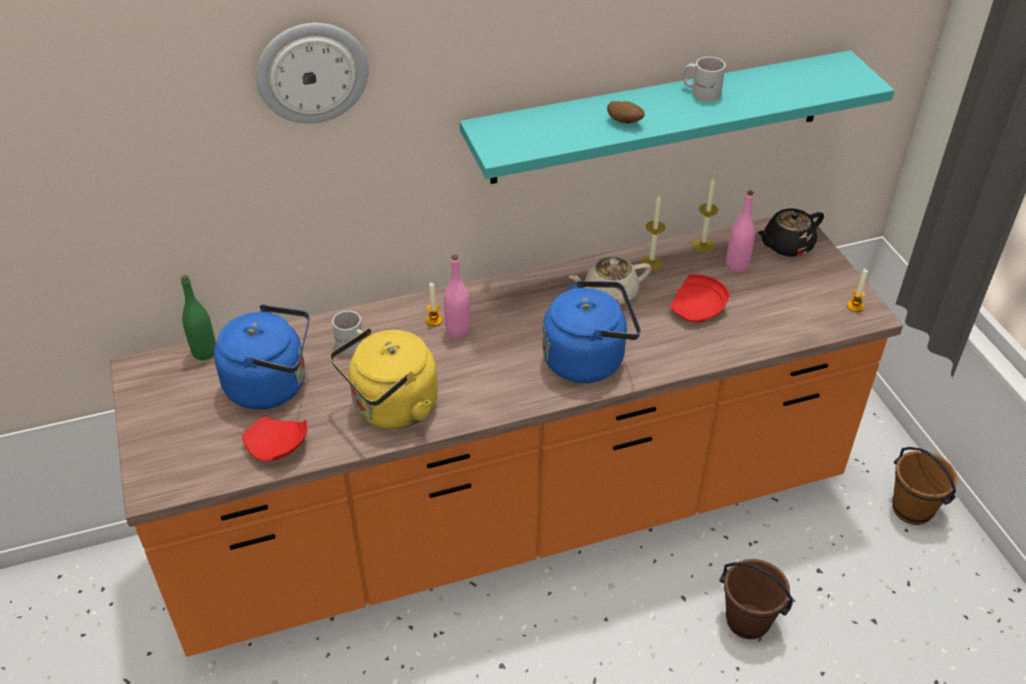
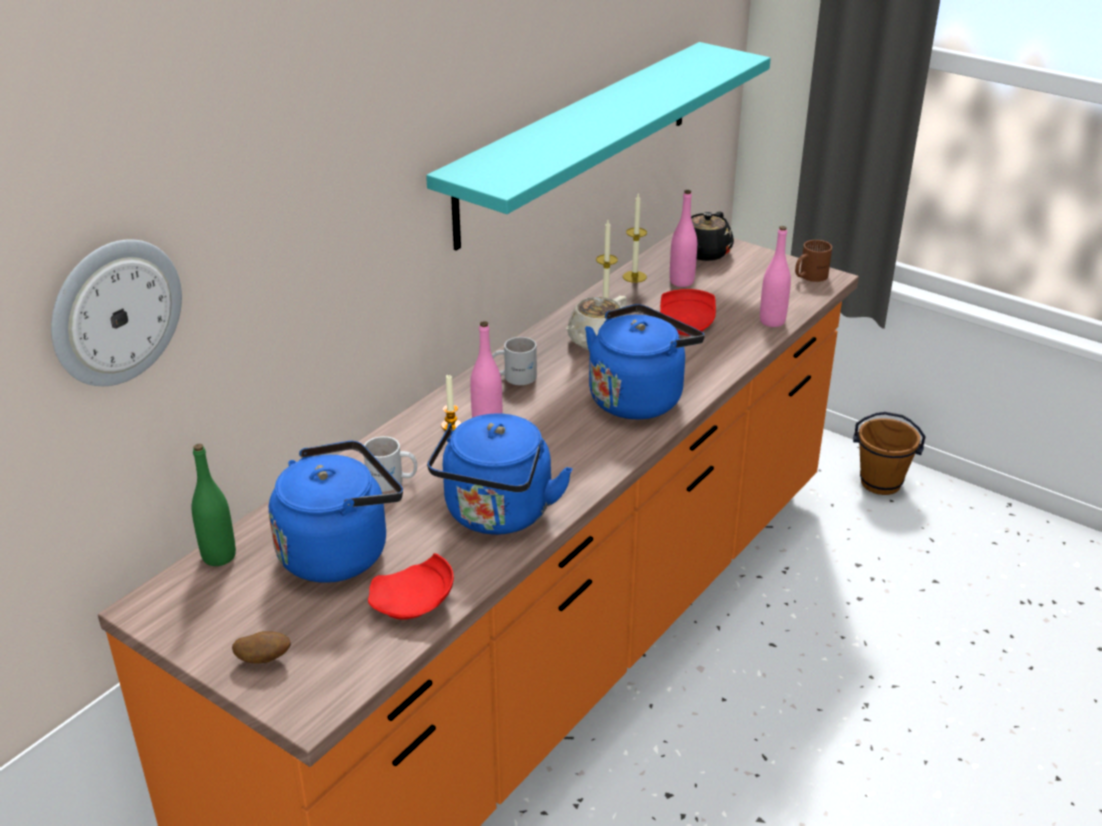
camera: 35 degrees left, 10 degrees down
wall clock [256,23,369,124] -> wall clock moved to [51,239,182,386]
yellow kettle [330,328,438,429] -> blue kettle [427,414,573,535]
potato [607,101,644,124] -> potato moved to [232,631,291,663]
white mug [683,57,726,102] -> white mug moved to [492,337,537,385]
brown bucket [720,559,793,639] -> none
candle [847,269,868,312] -> brown mug [795,240,832,282]
none -> pink bottle [760,226,791,327]

